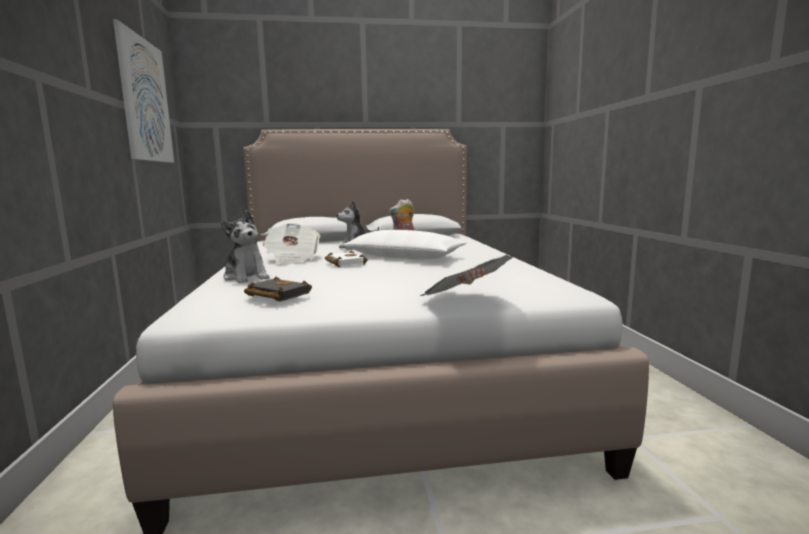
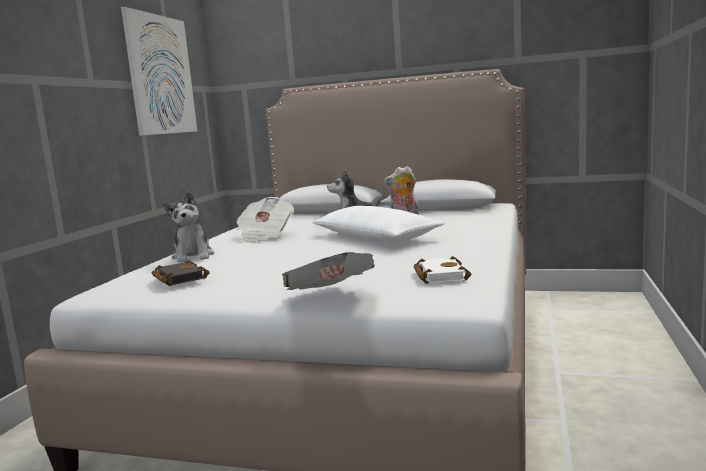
camera: 25 degrees right, 0 degrees up
white book [325,251,368,267] -> white book moved to [414,256,471,284]

